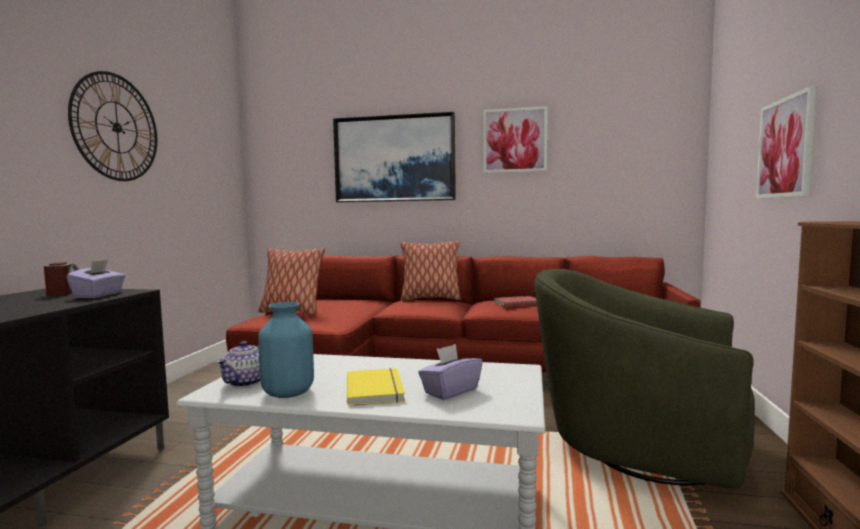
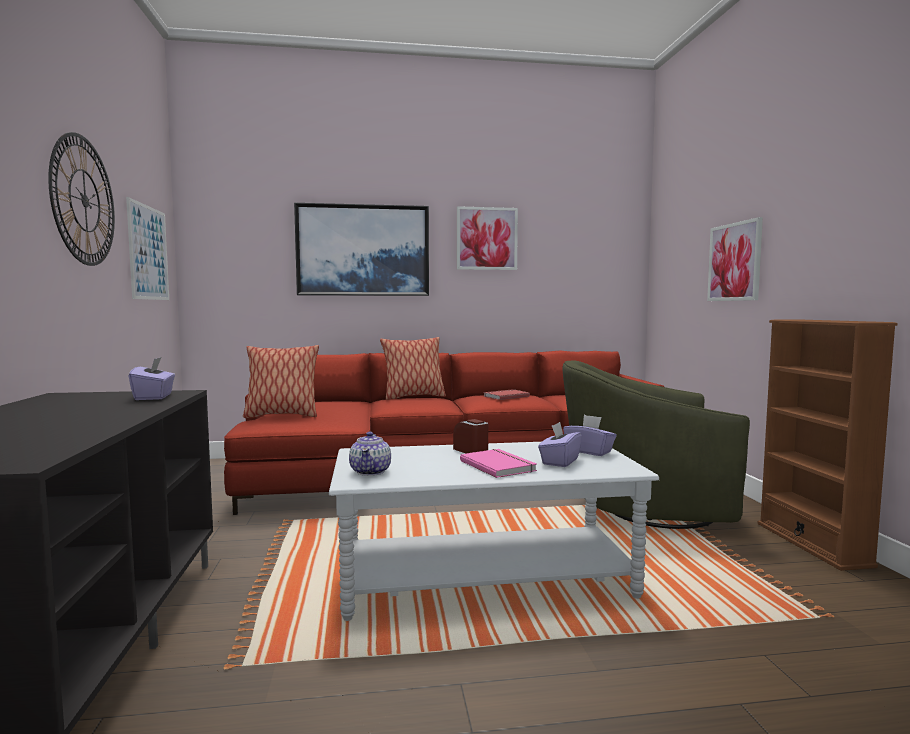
camera: 20 degrees left, 0 degrees up
alarm clock [44,262,79,296] -> alarm clock moved to [453,419,488,453]
blue vase [258,302,314,398] -> none
yellow book [347,368,405,406] -> pink book [460,449,537,478]
none -> picture [126,197,169,300]
none -> purple tissue box [563,415,617,456]

